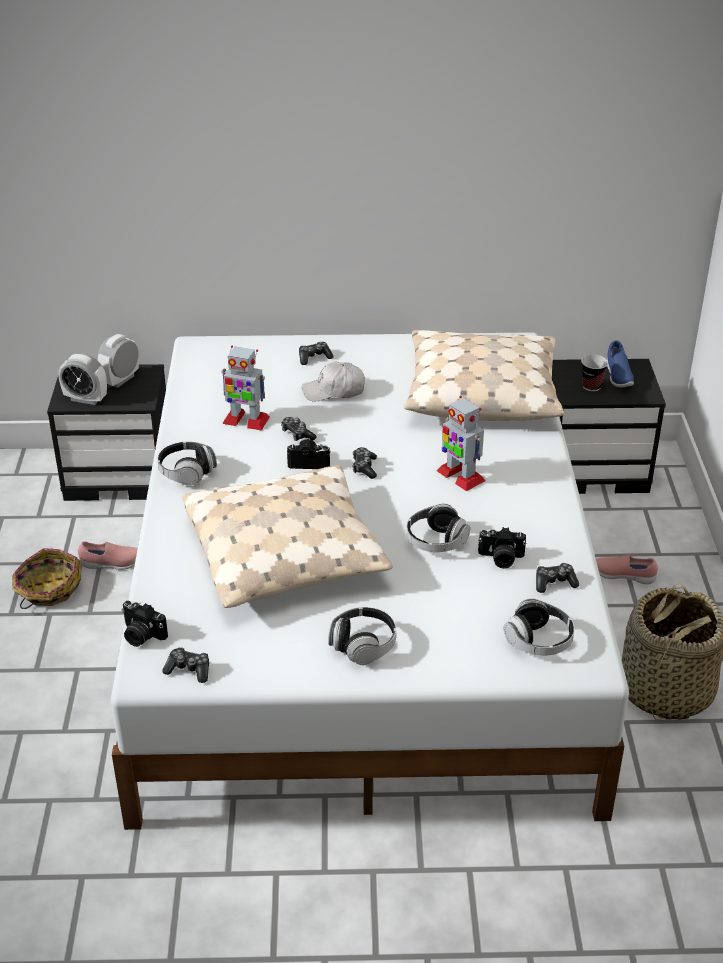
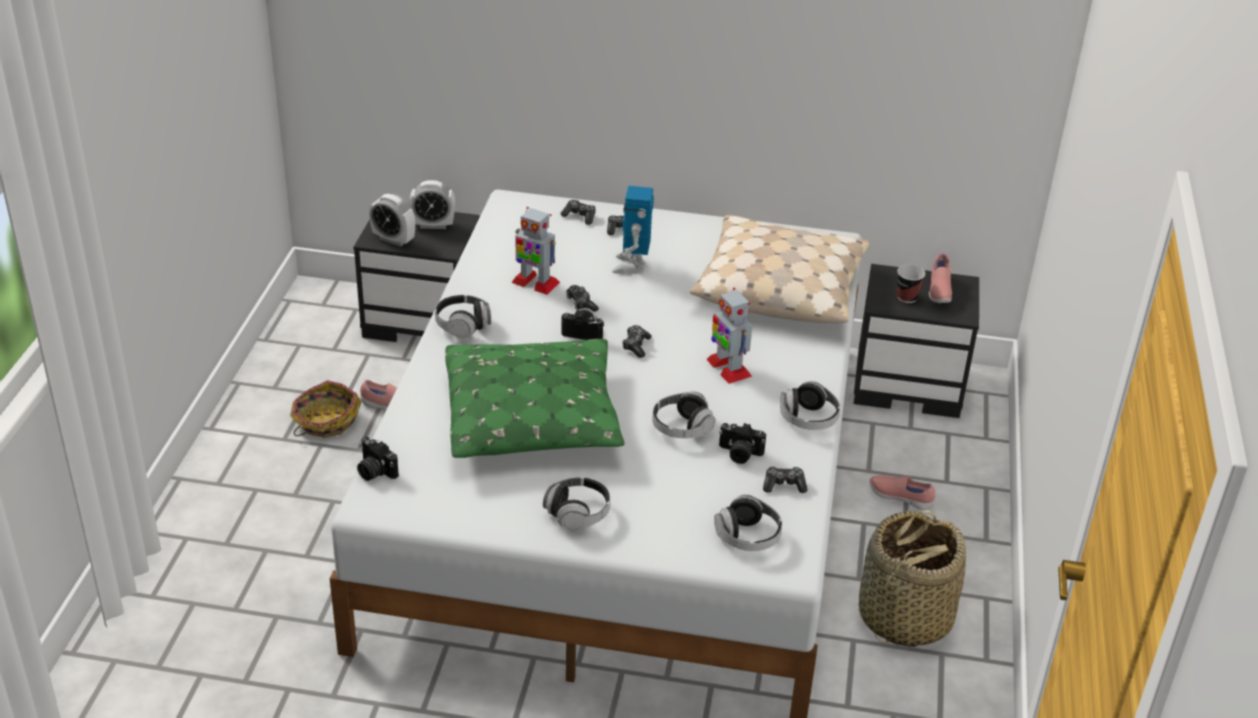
camera: 10 degrees right, 0 degrees up
alarm clock [97,334,139,388] -> alarm clock turned 135 degrees counterclockwise [409,180,455,229]
game controller [162,647,209,683] -> game controller moved to [561,200,595,225]
beige pillow [182,465,393,608] -> green pillow [445,339,625,458]
white cap [302,361,365,402] -> toy robot [612,186,654,274]
blue shoe [607,340,634,387] -> pink shoe [929,253,952,303]
none -> headphones [780,381,840,430]

